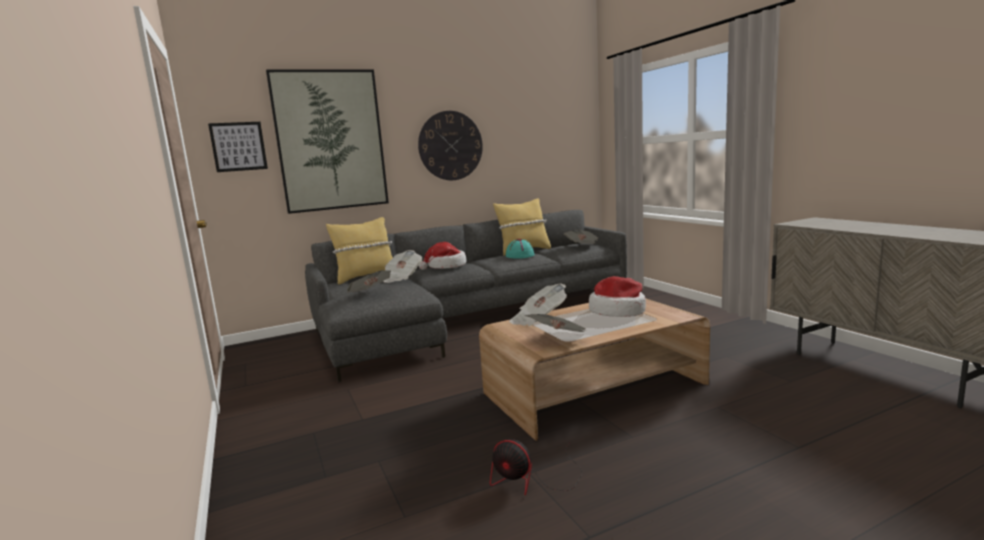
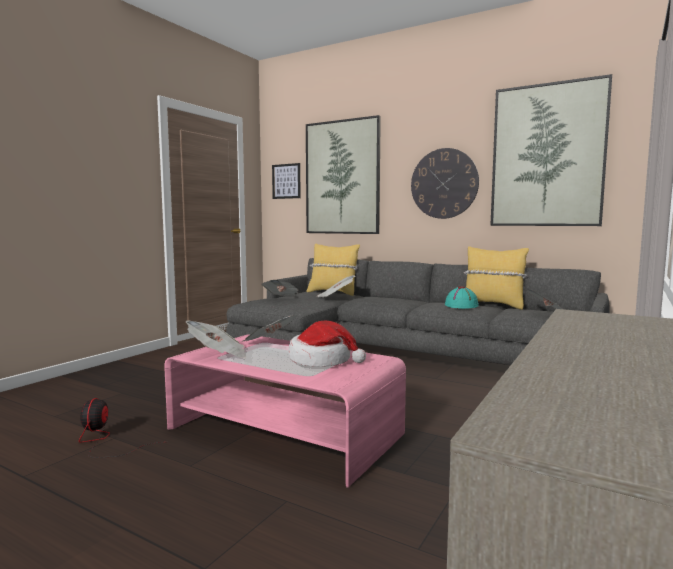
camera: 55 degrees right, 5 degrees down
hat [419,242,467,270] -> none
brown coffee table [479,299,710,441] -> pink coffee table [164,334,406,488]
none -> picture [490,74,612,226]

